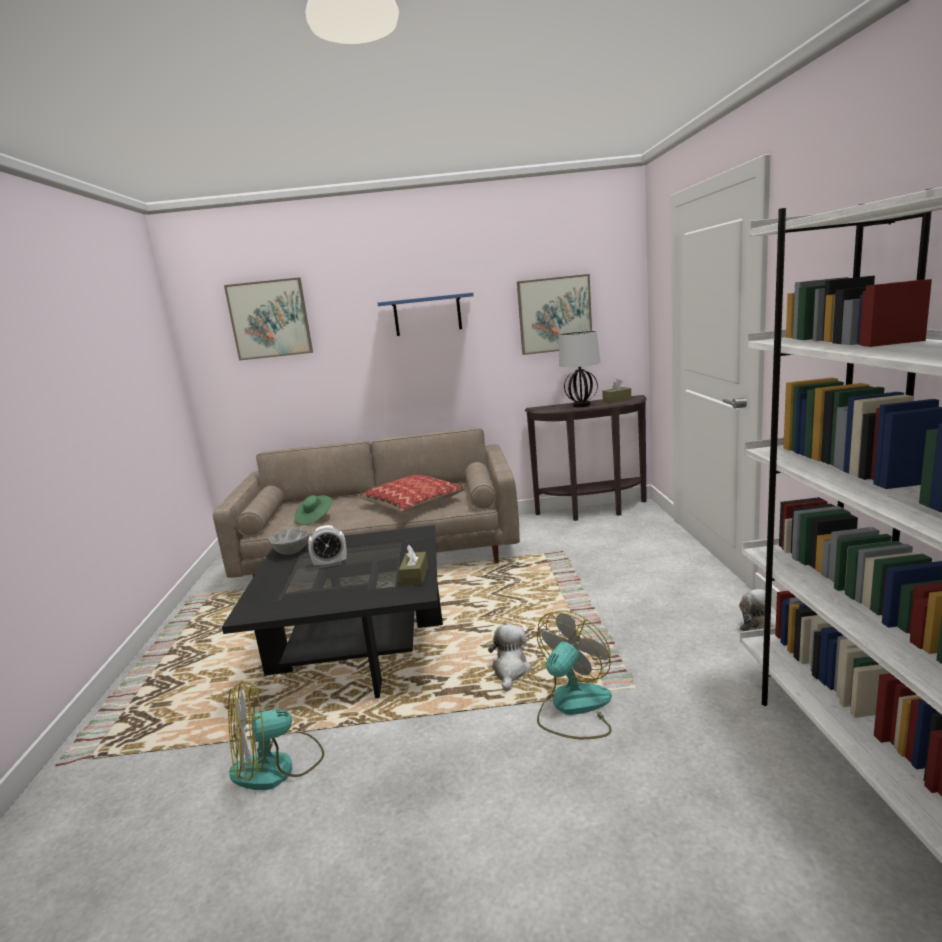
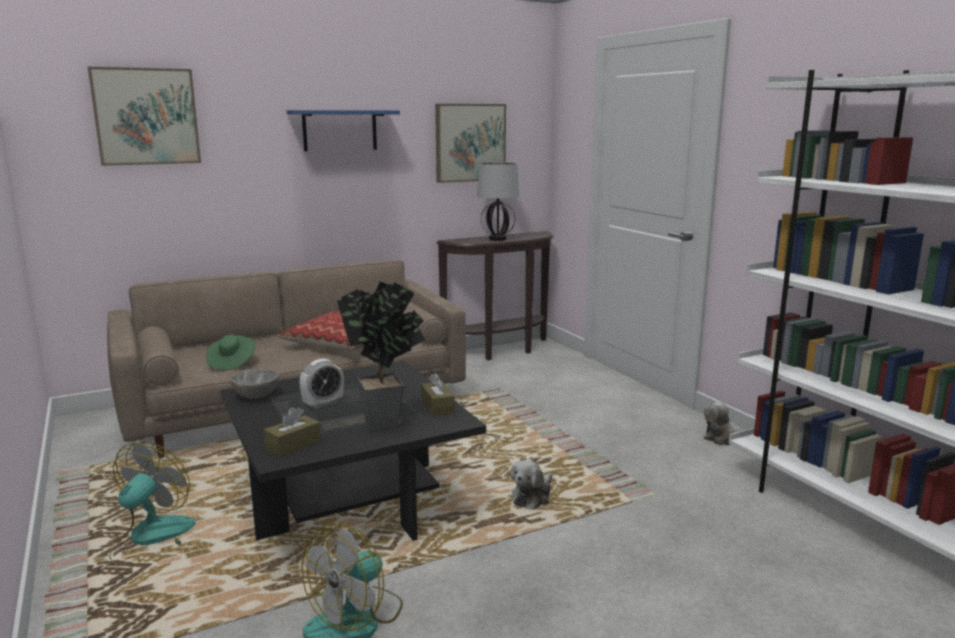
camera: 25 degrees left, 0 degrees up
plush toy [488,624,532,692] -> plush toy turned 135 degrees counterclockwise [511,460,552,510]
fan [537,611,612,739] -> fan moved to [109,442,196,564]
brown tissue box [602,379,631,403] -> brown tissue box moved to [264,407,321,457]
none -> potted plant [337,282,425,431]

